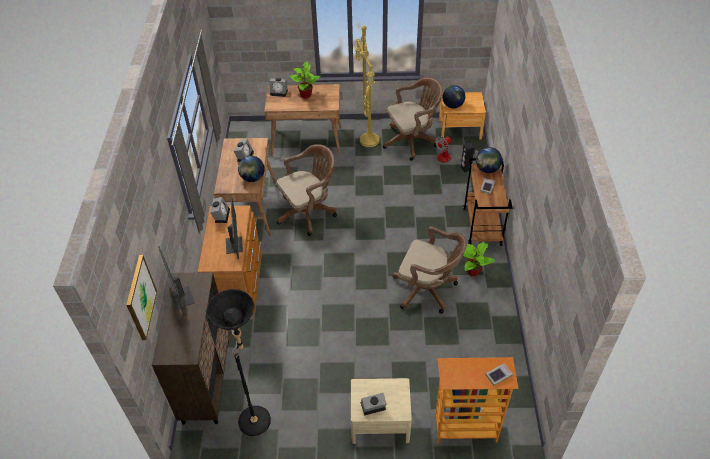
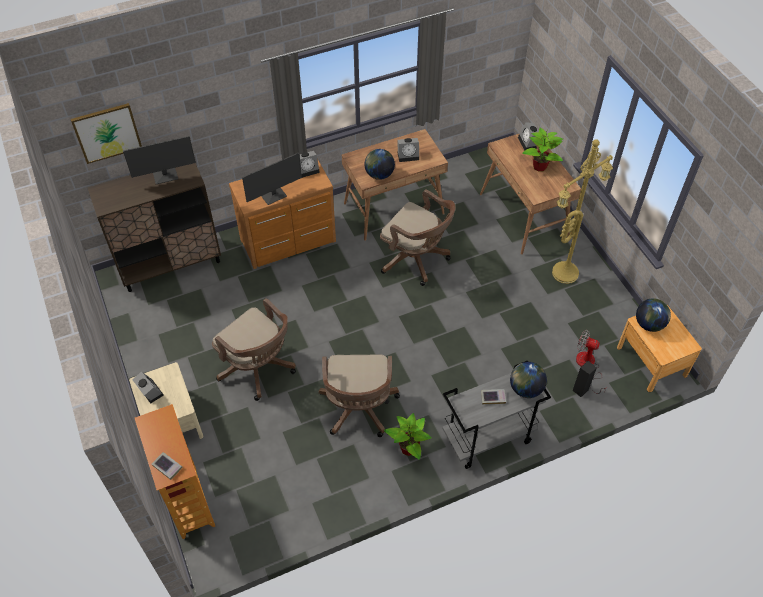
camera: 65 degrees right, 5 degrees up
monitor [158,246,195,316] -> monitor turned 150 degrees counterclockwise [123,136,196,184]
black floor lamp [206,289,271,436] -> none
brown office chair [383,77,443,161] -> brown office chair moved to [212,298,296,401]
brown cart [463,158,512,246] -> grey cart [442,360,551,469]

